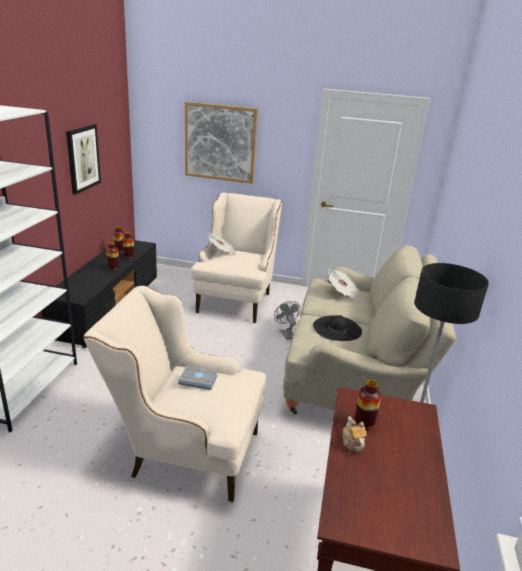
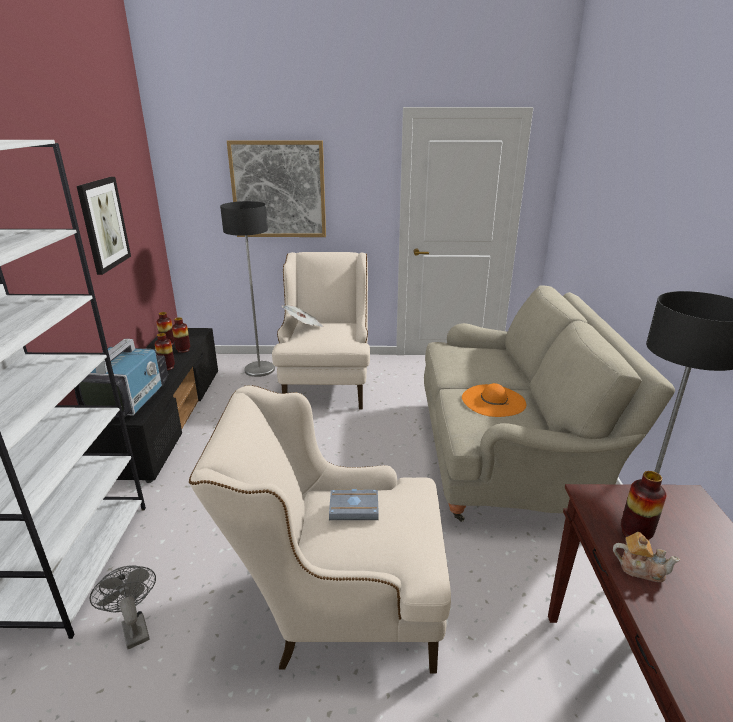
camera: 10 degrees left, 0 degrees up
grey fan [274,301,301,340] -> grey fan moved to [90,565,156,650]
black hat [313,315,362,341] -> orange hat [462,383,526,417]
newspaper [328,269,359,300] -> none
teapot [342,416,367,452] -> teapot turned 135 degrees clockwise [613,532,680,582]
none -> television [74,339,168,419]
none -> floor lamp [220,201,275,377]

